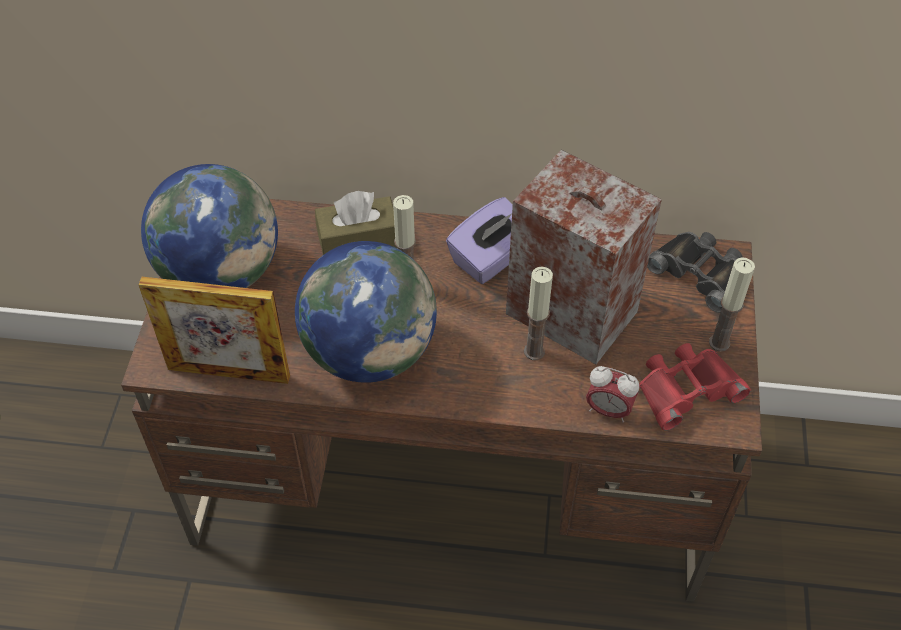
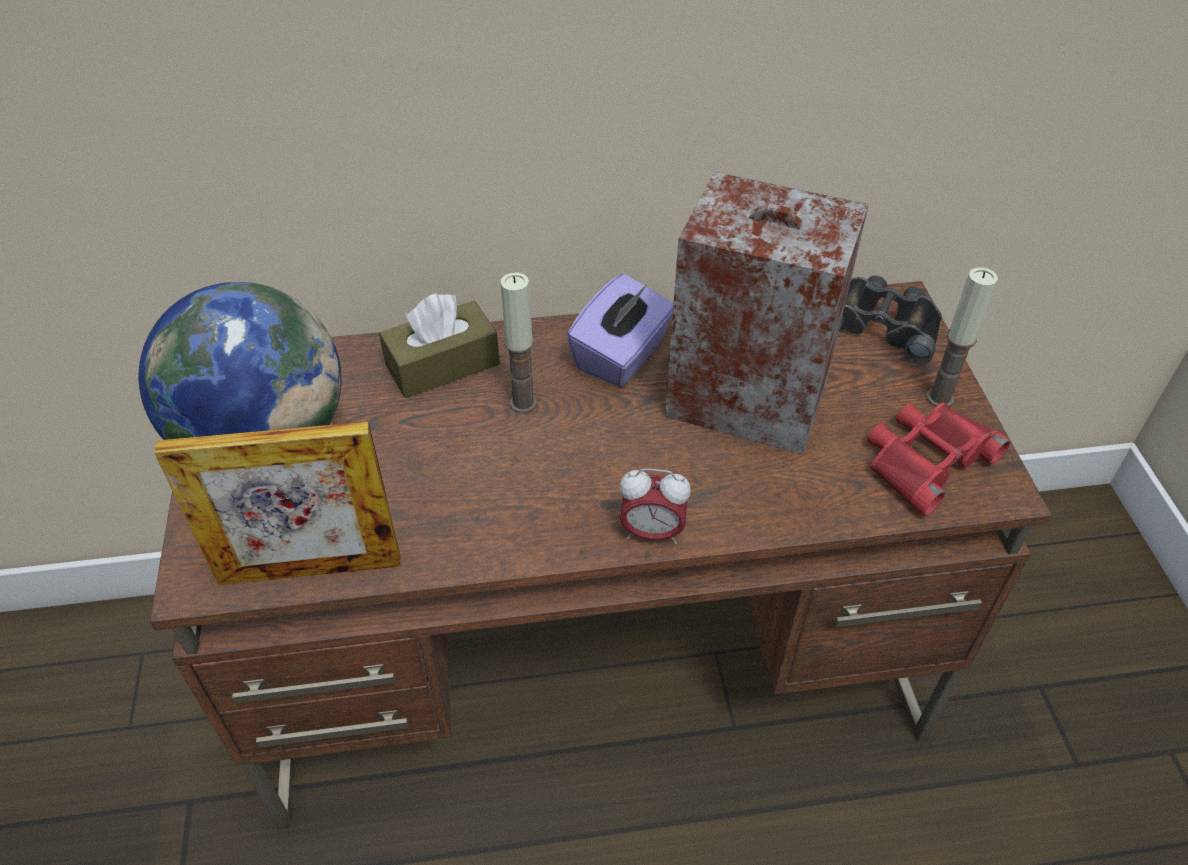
camera: 15 degrees left, 5 degrees down
globe [295,241,437,383] -> none
candle [524,266,553,360] -> none
alarm clock [586,366,639,423] -> alarm clock moved to [620,468,691,544]

